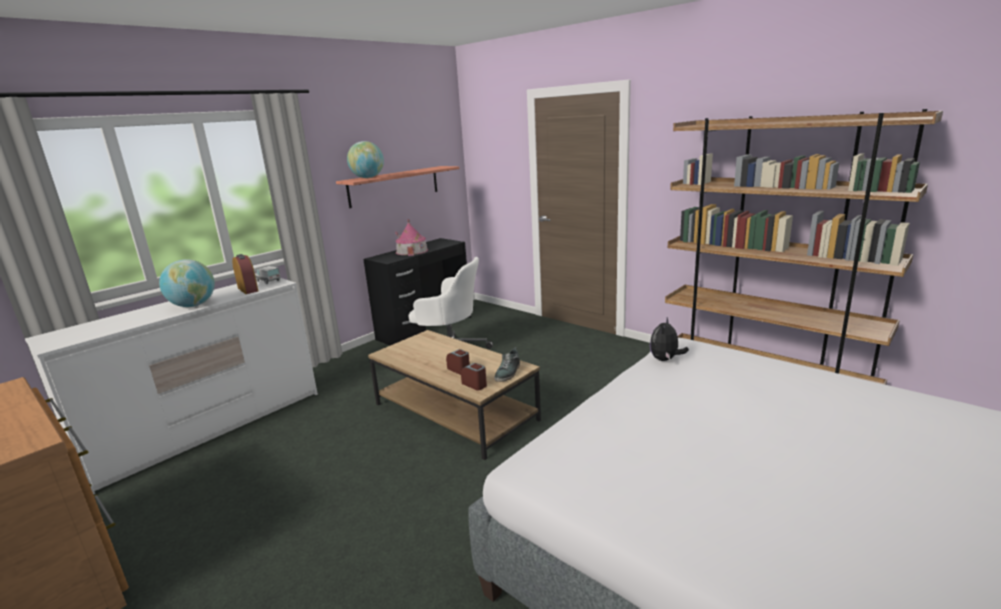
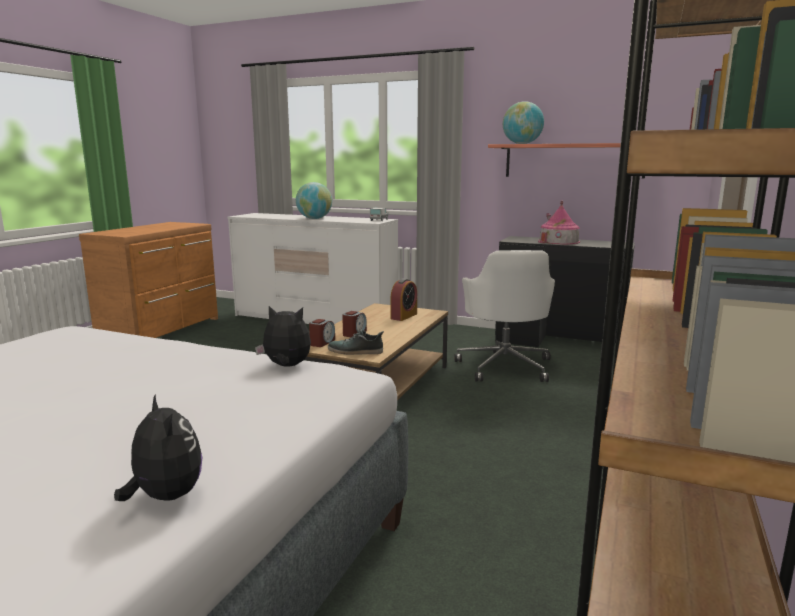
camera: 70 degrees right, 5 degrees down
alarm clock [232,254,259,294] -> alarm clock moved to [391,278,417,321]
none -> plush toy [114,394,203,501]

